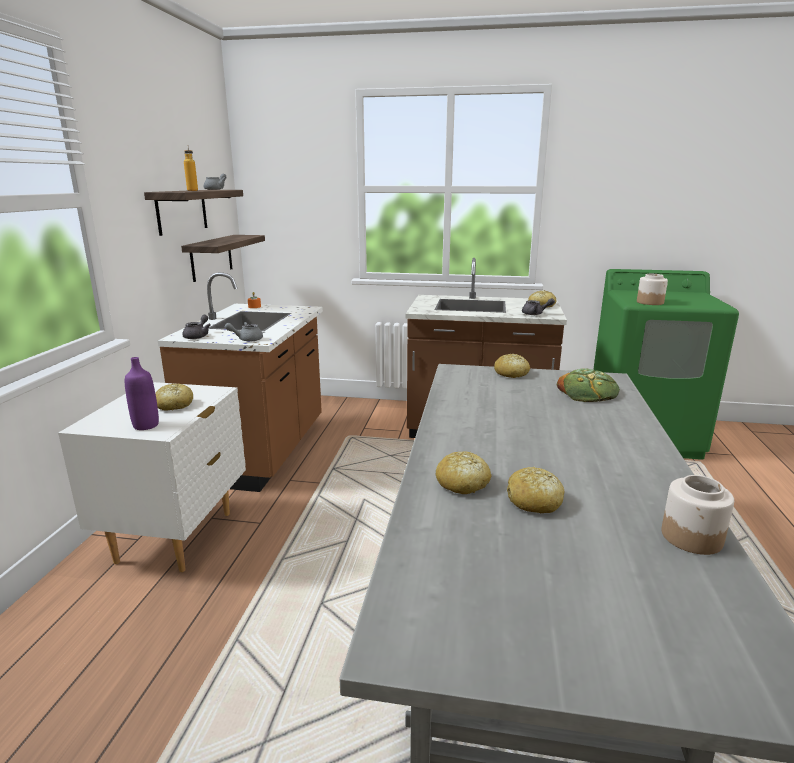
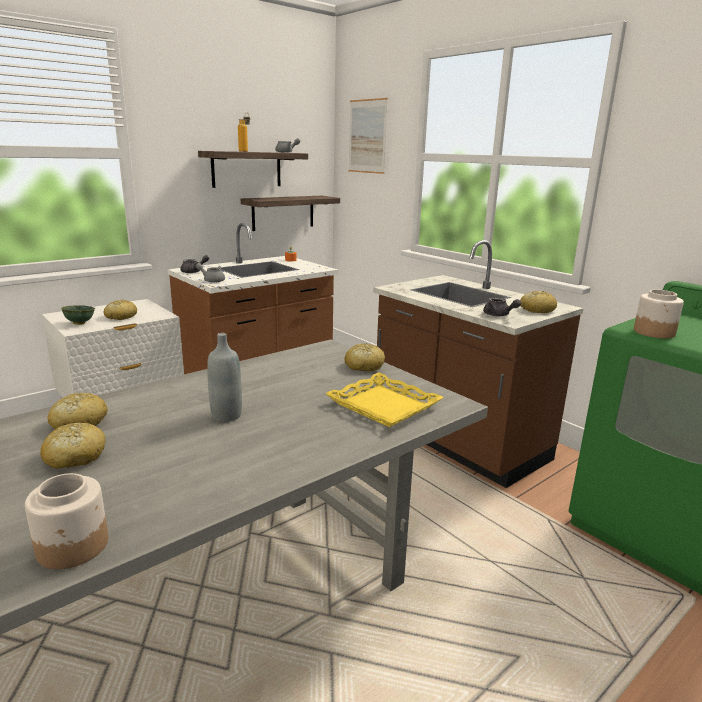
camera: 40 degrees right, 0 degrees up
purple bottle [125,357,159,430] -> green bowl [61,305,95,325]
bread [557,368,620,402] -> yellow tray [325,372,444,427]
none -> grey bottle [207,333,242,422]
none -> picture [348,98,388,174]

